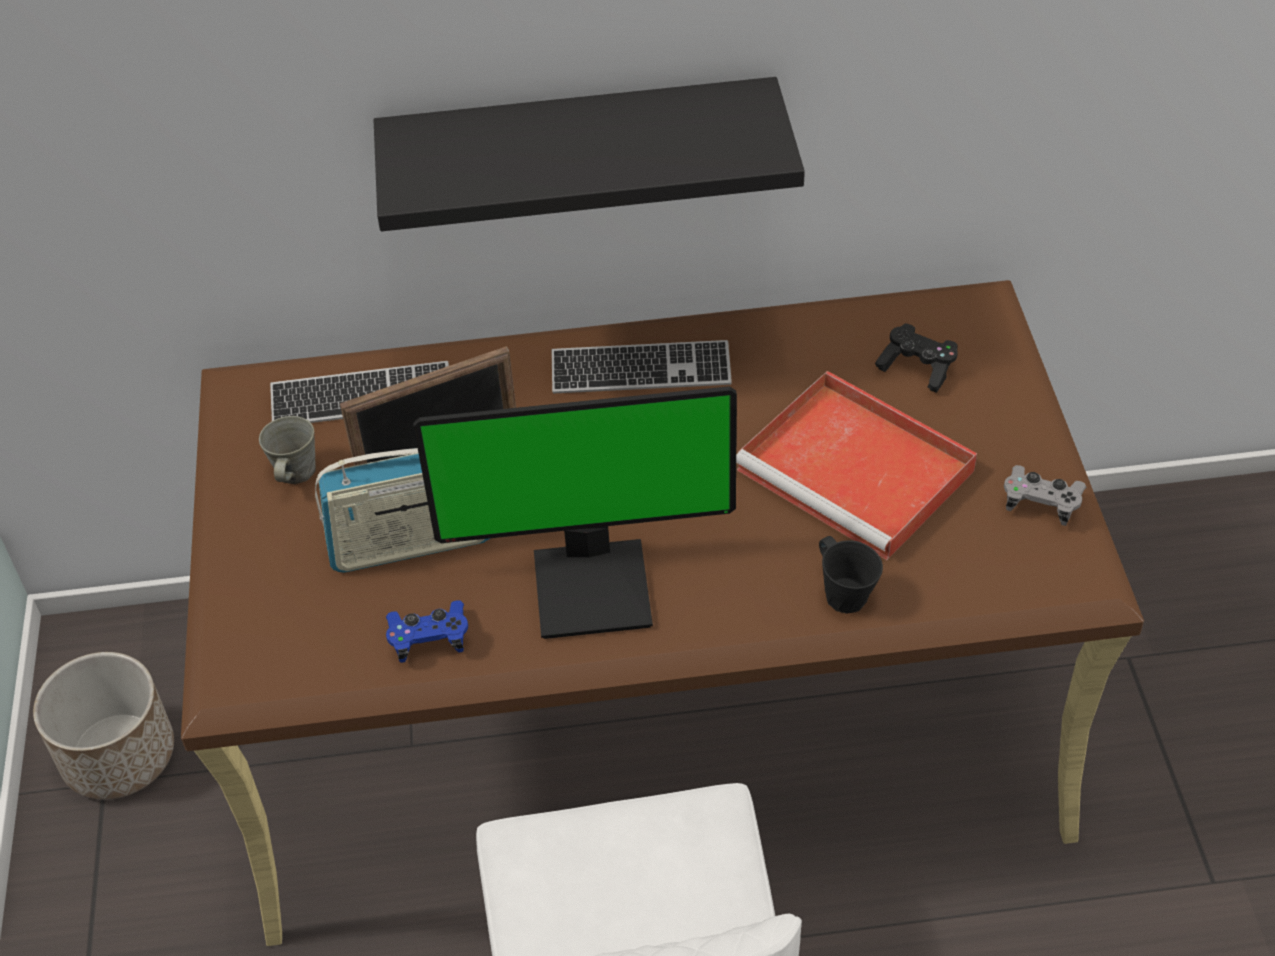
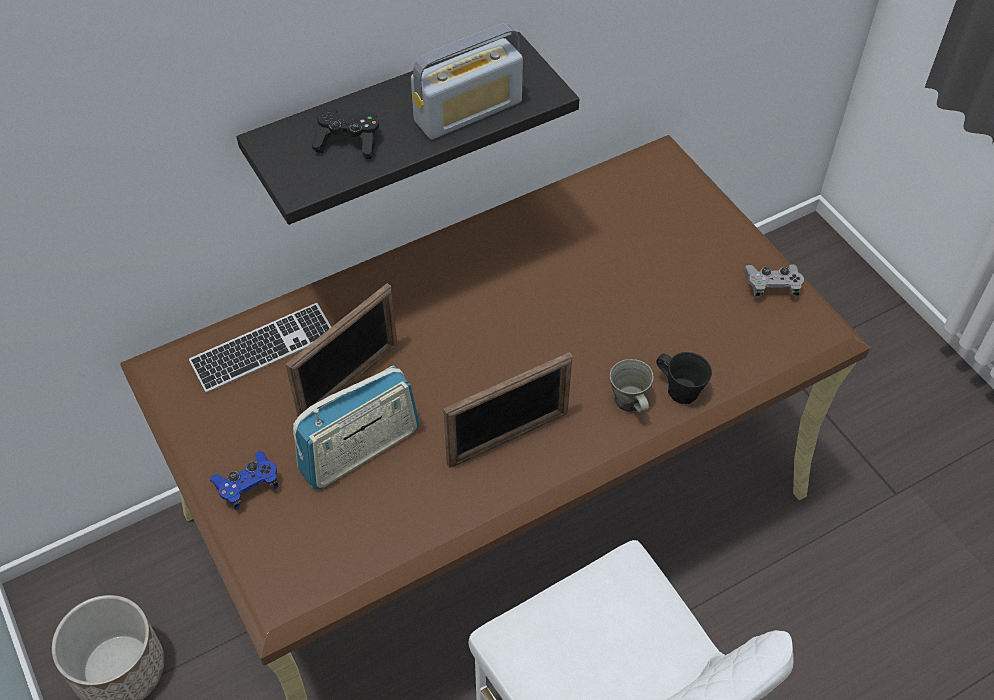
camera: 25 degrees left, 5 degrees up
grey mug [259,416,316,484] -> grey mug moved to [609,359,654,413]
blue game controller [386,600,468,663] -> blue game controller moved to [210,451,279,510]
monitor [413,386,737,639] -> picture frame [443,352,572,468]
keyboard [552,340,732,393] -> none
red tray [736,371,977,560] -> none
black game controller [875,324,958,393] -> black game controller moved to [312,107,379,159]
none -> radio [411,23,523,139]

